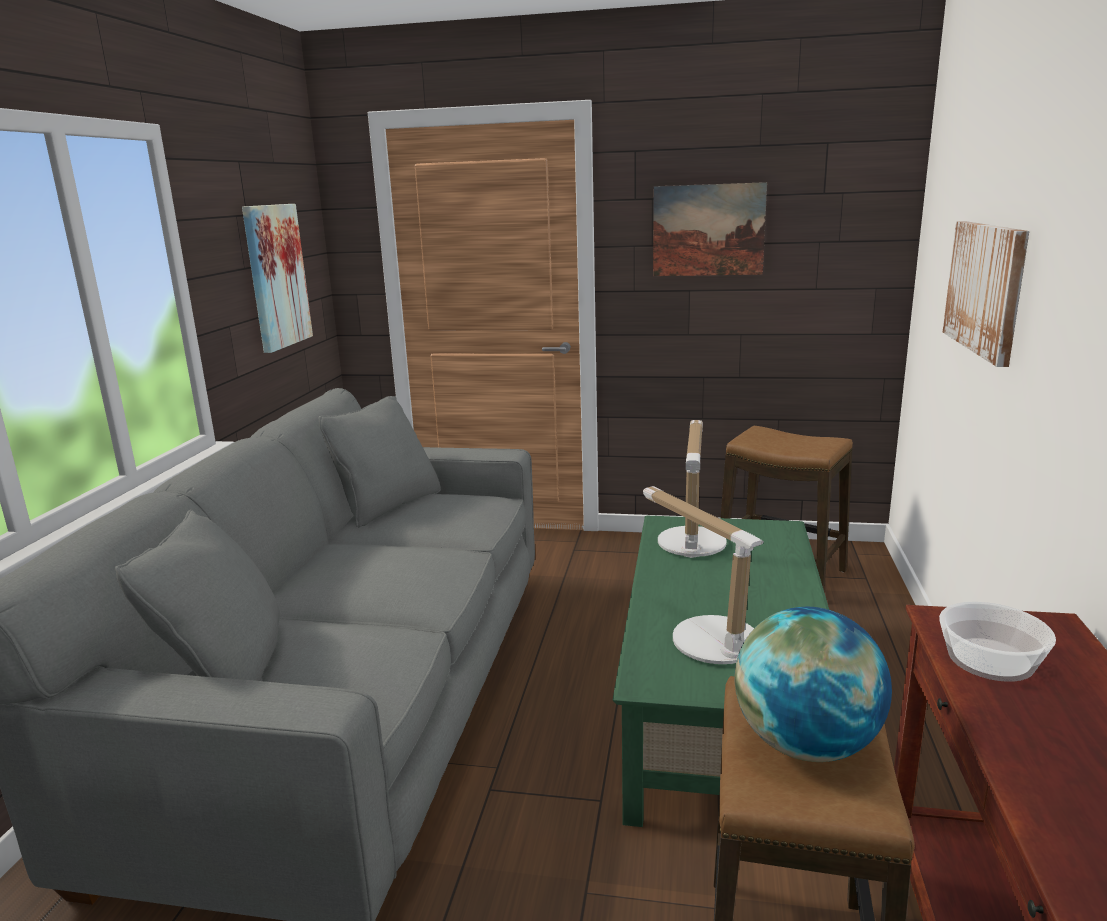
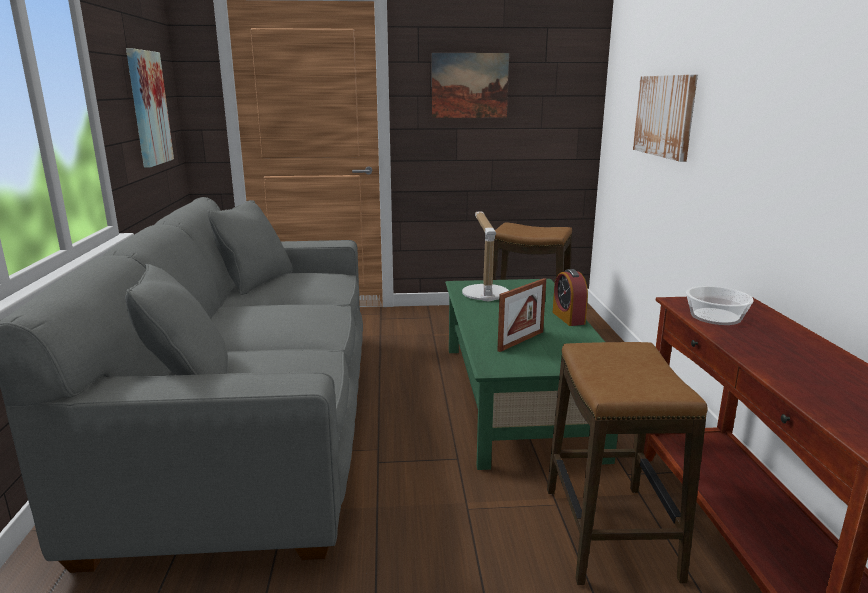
camera: 15 degrees left, 0 degrees up
table lamp [643,486,764,664] -> picture frame [497,278,546,352]
globe [735,607,892,762] -> none
none -> alarm clock [553,269,588,326]

